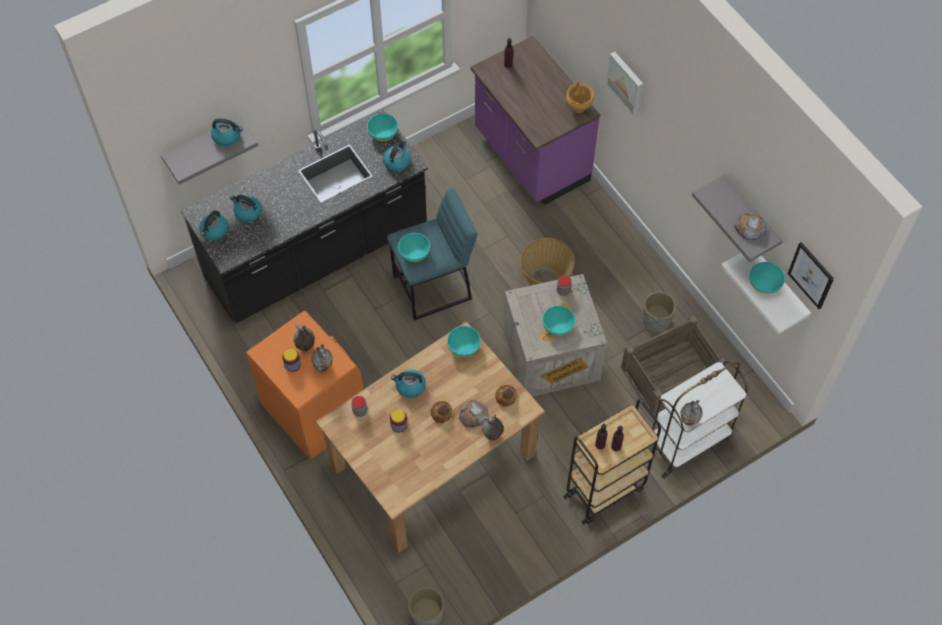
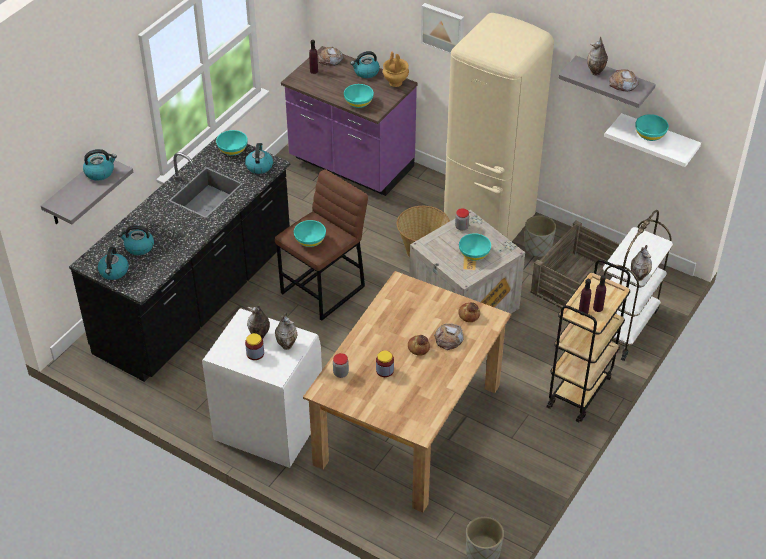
camera: 25 degrees left, 15 degrees down
orange washing machine [246,311,364,460] -> white washing machine [202,308,322,468]
blue stool [387,188,478,321] -> brown stool [275,169,368,321]
kettle [391,369,426,398] -> kettle moved to [350,51,380,78]
turquoise bowl [447,326,481,357] -> turquoise bowl moved to [344,84,374,108]
vase [482,414,504,440] -> vase moved to [587,36,608,76]
picture [788,242,834,309] -> none
none -> bread [318,47,344,66]
none -> beige fridge [444,13,554,242]

